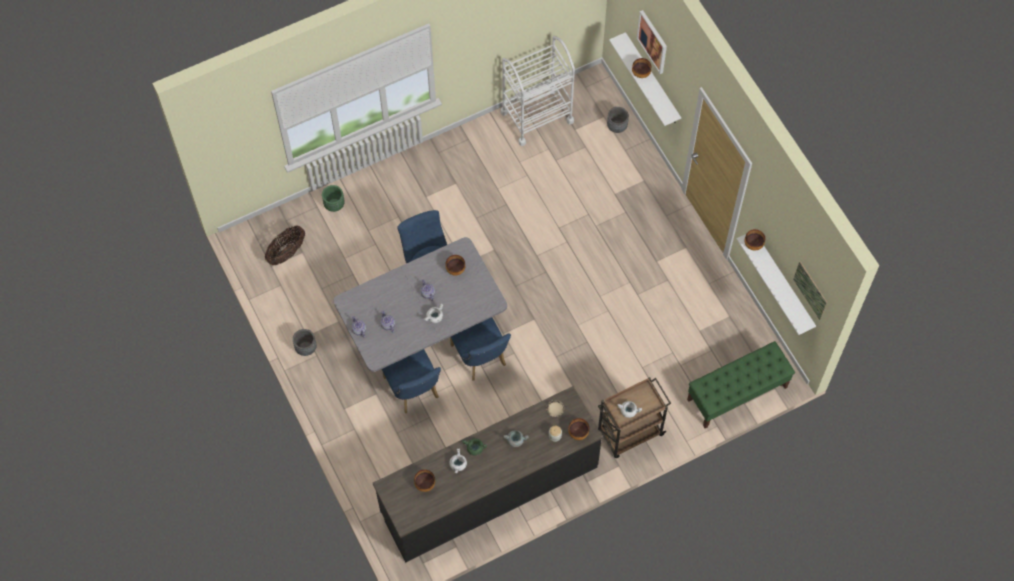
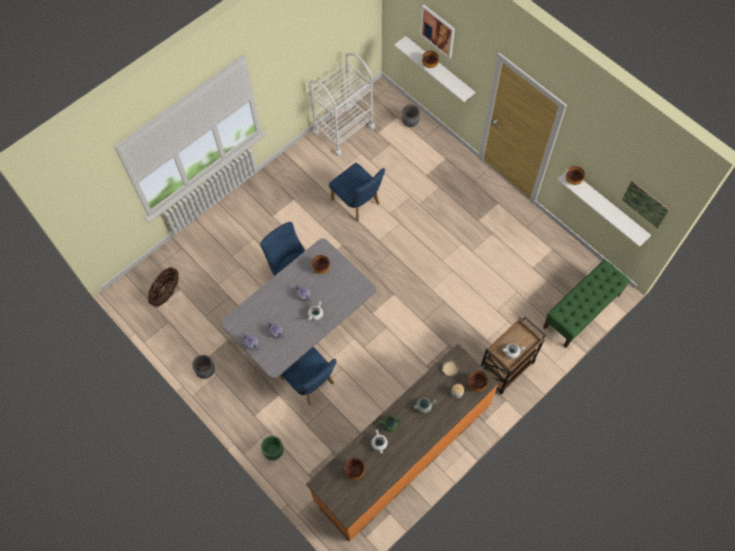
camera: 15 degrees left, 0 degrees up
green planter [322,185,345,212] -> green planter moved to [261,436,284,460]
black counter [373,386,602,562] -> orange counter [306,344,499,541]
blue chair [450,317,511,380] -> blue chair moved to [329,163,385,222]

